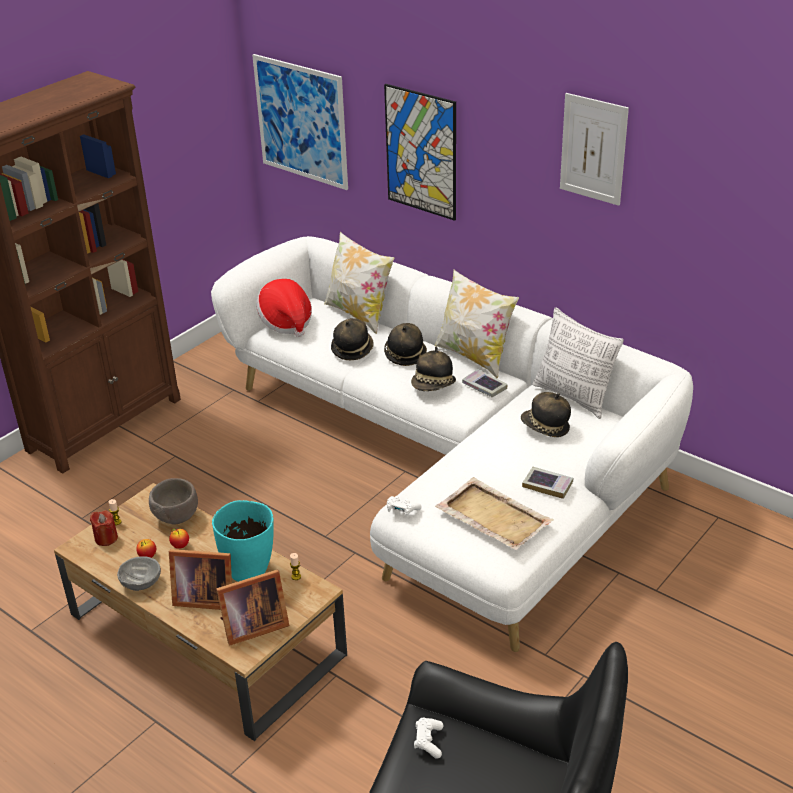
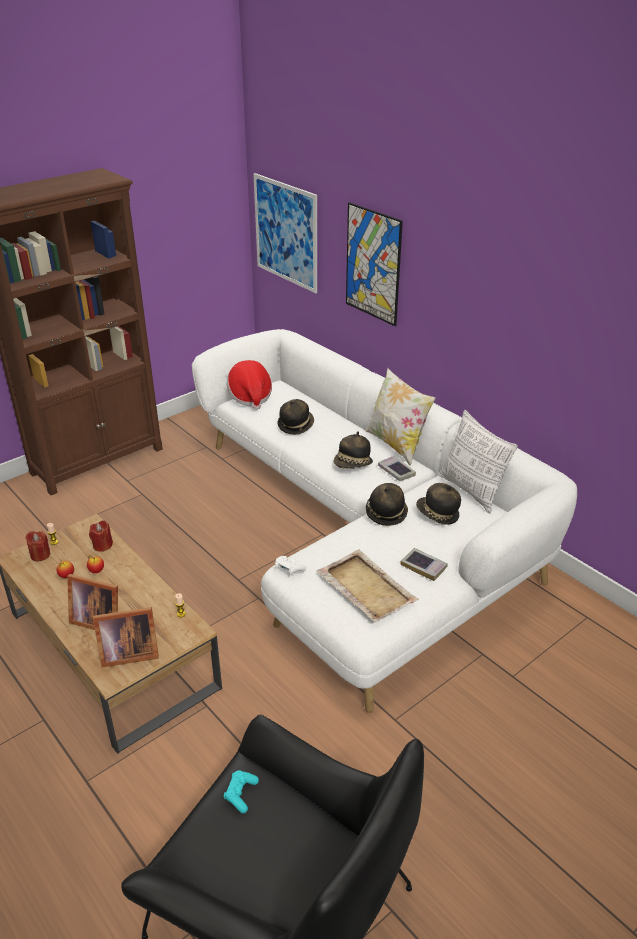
camera: 10 degrees right, 0 degrees up
grey bowl [117,556,161,591] -> none
brown bowl [149,478,198,524] -> red candle [89,520,113,552]
turquoise vase [212,500,274,582] -> none
pillow [324,232,394,334] -> none
hat [384,323,427,366] -> hat moved to [366,483,408,526]
white game controller [414,718,443,759] -> turquoise game controller [224,770,259,814]
picture [560,93,629,206] -> none

